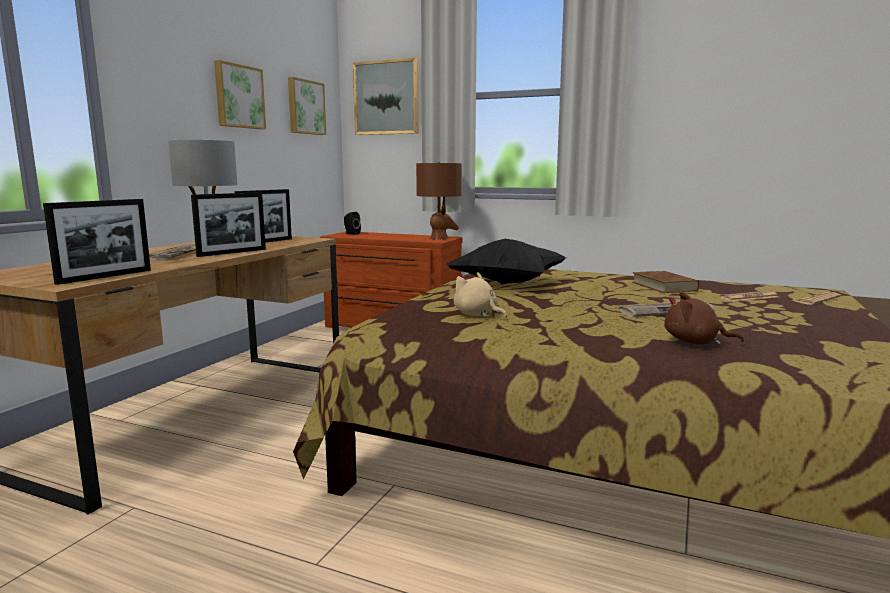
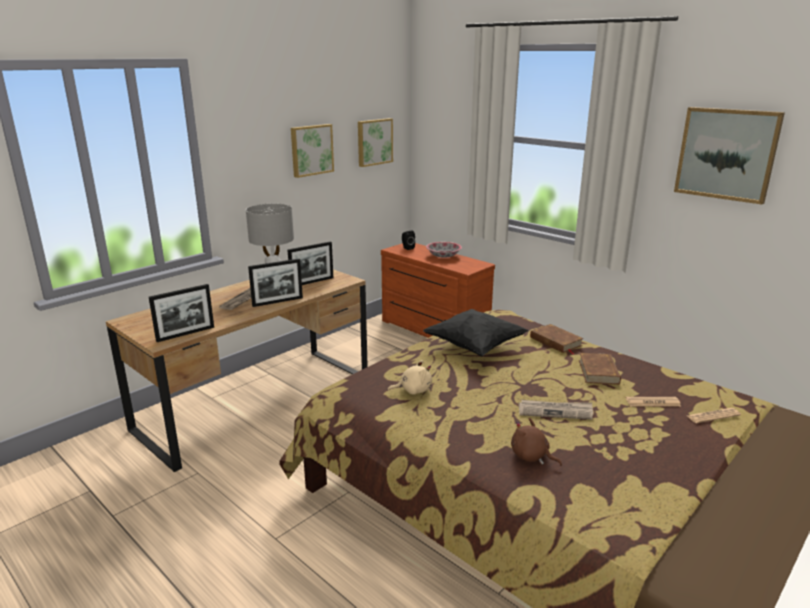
camera: 20 degrees right, 10 degrees up
picture [353,58,419,135] -> picture moved to [674,107,785,205]
brown table lamp [416,162,462,240] -> none
beige plush toy [454,272,507,318] -> beige plush toy turned 105 degrees clockwise [387,360,432,395]
none -> bowl [426,242,462,258]
none -> brown book [530,324,584,355]

